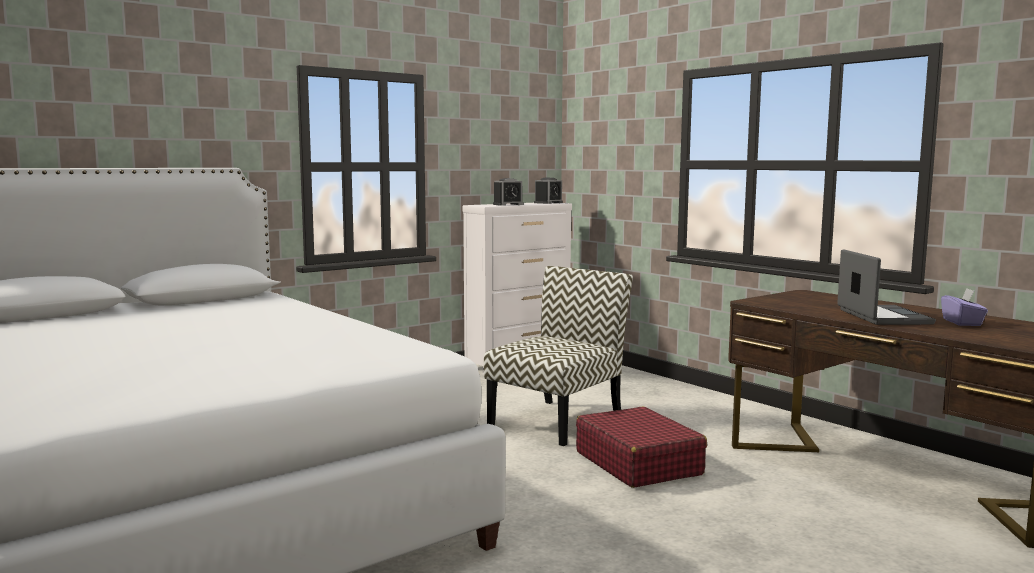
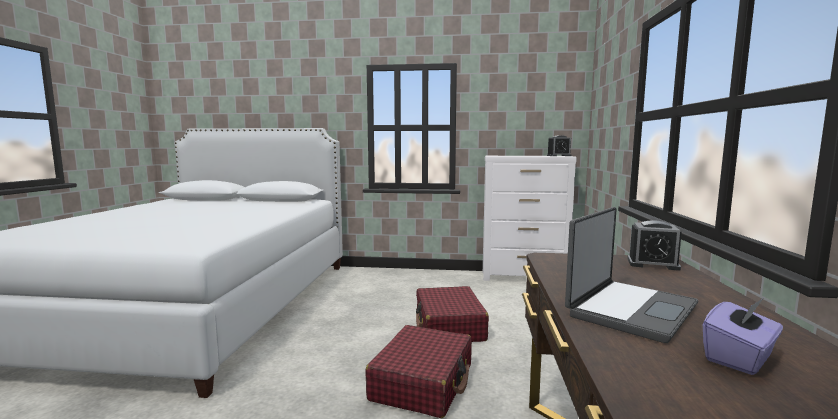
camera: 45 degrees right, 0 degrees up
chair [484,266,633,446] -> red suitcase [416,286,489,342]
alarm clock [493,178,524,206] -> alarm clock moved to [627,220,682,271]

